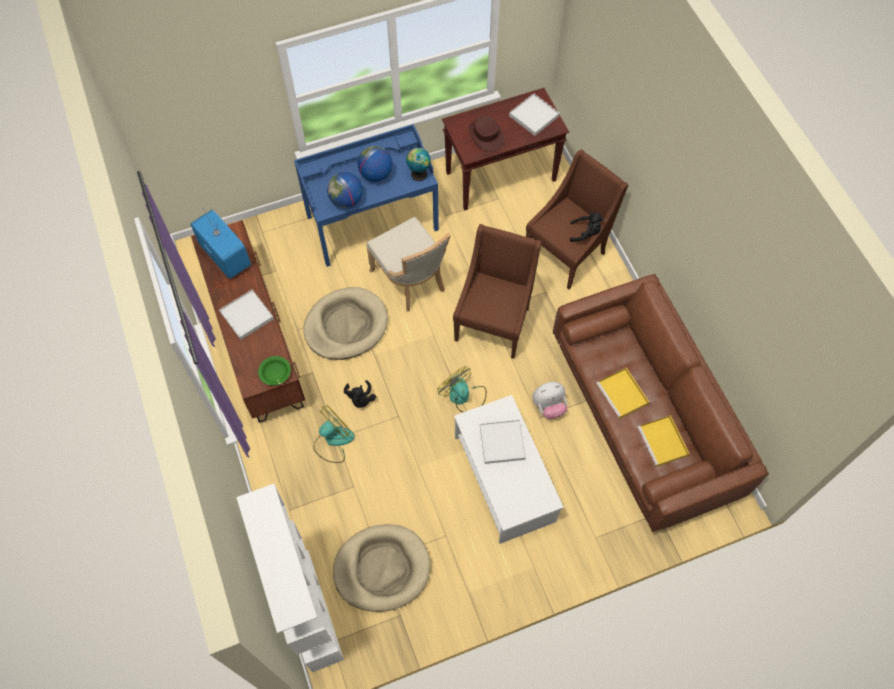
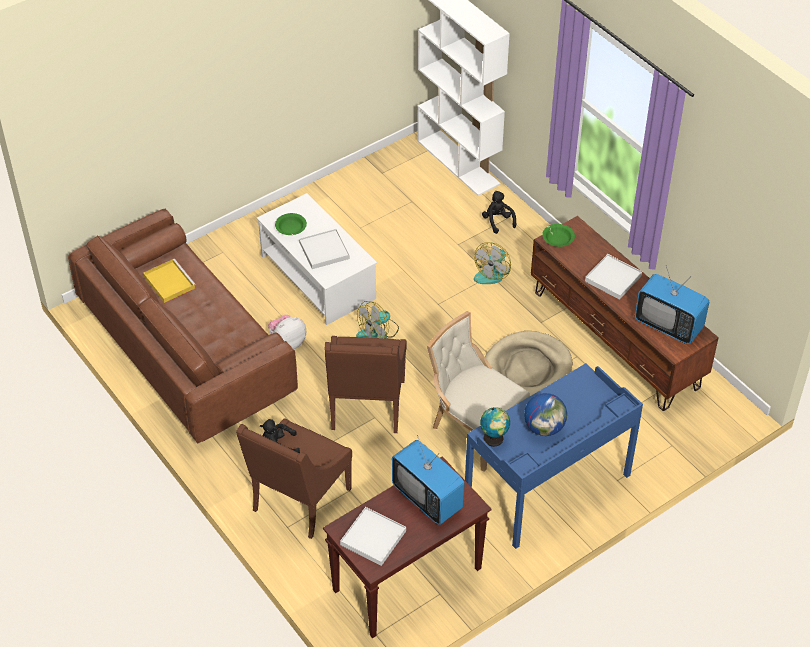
camera: 165 degrees right, 15 degrees down
globe [327,172,363,208] -> none
beige dog bed [333,524,430,612] -> none
black plush toy [344,380,376,408] -> black plush toy moved to [482,191,516,234]
fan [437,366,487,412] -> fan turned 105 degrees clockwise [356,301,399,339]
brown hat [469,115,504,152] -> television [392,435,465,525]
yellow tray [596,368,649,419] -> none
none -> green bowl [275,213,307,235]

